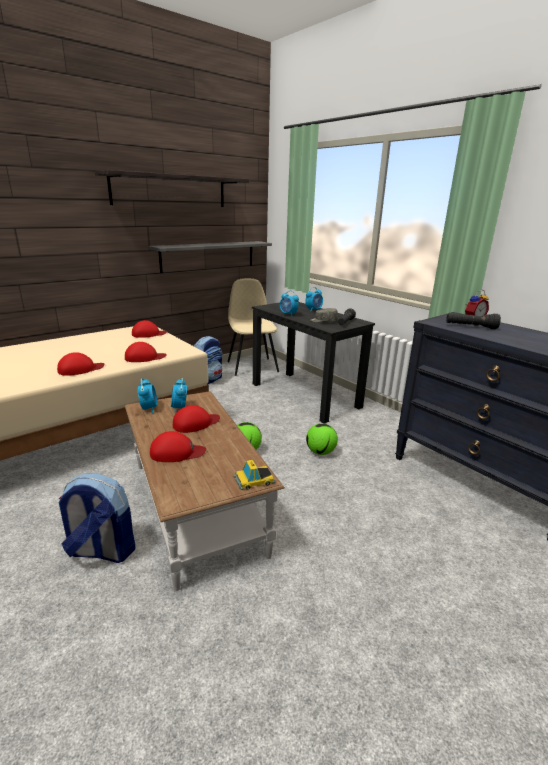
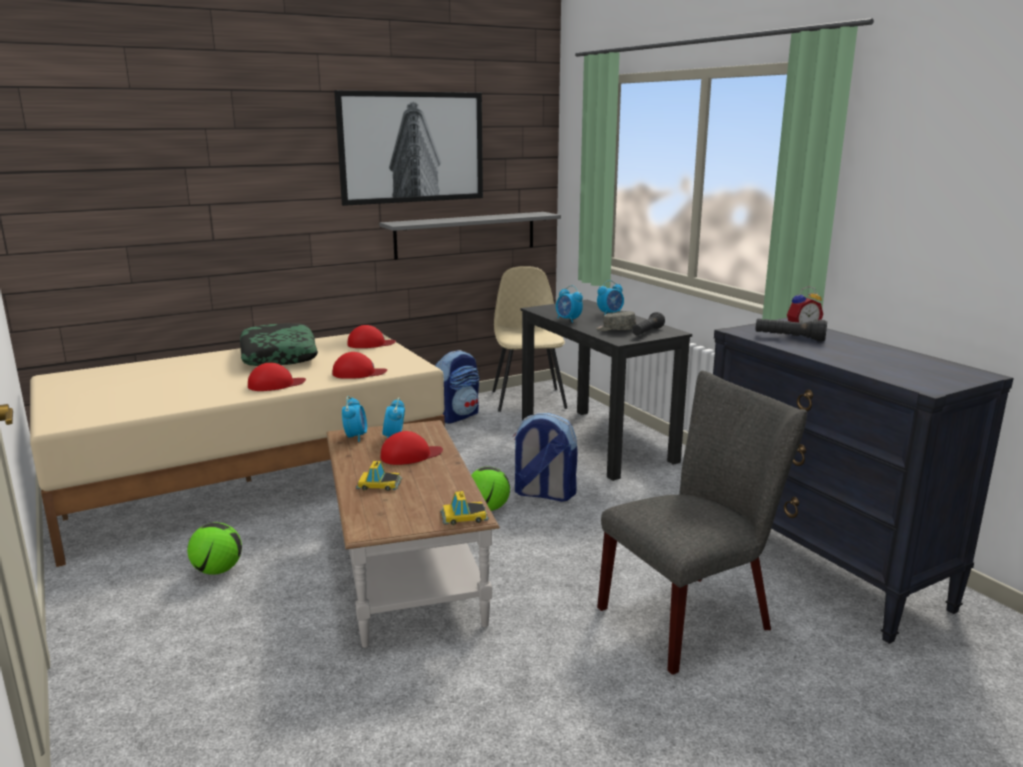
camera: 10 degrees right, 5 degrees down
backpack [58,473,136,563] -> backpack moved to [513,413,578,502]
shelf [95,170,249,207] -> picture [334,90,483,206]
red cap [150,431,206,462] -> toy car [356,461,402,491]
football [306,423,338,455] -> football moved to [187,523,242,575]
none -> pillow [240,323,318,366]
none -> grey chair [597,371,807,675]

